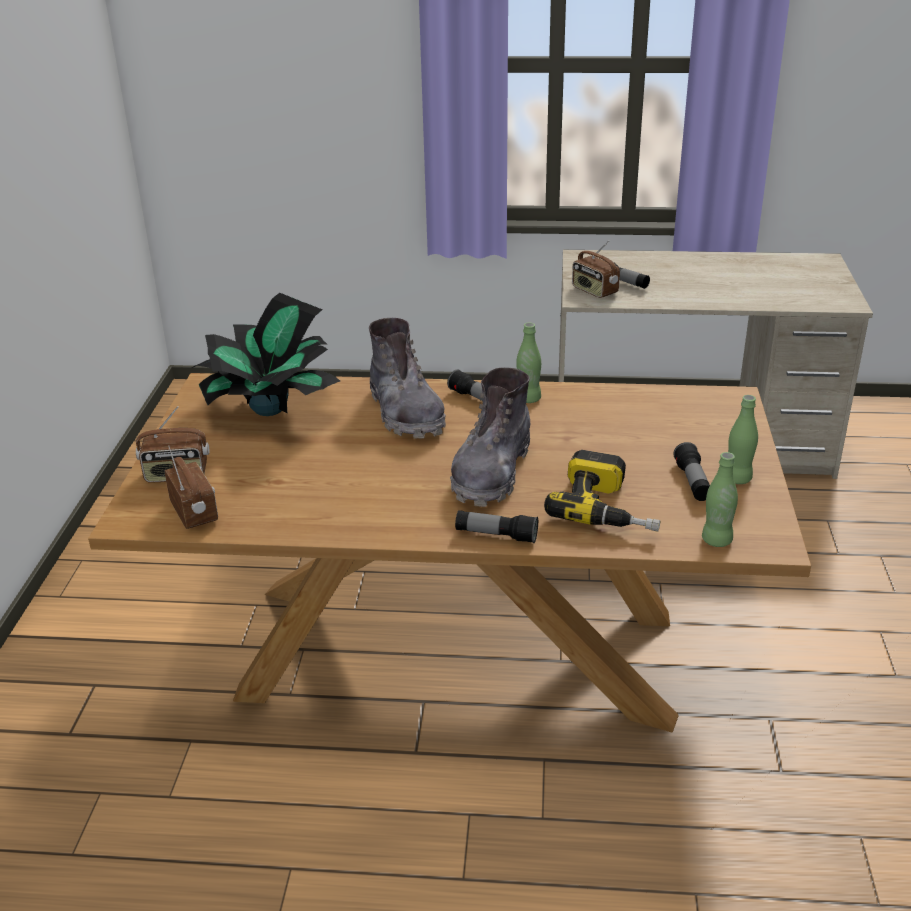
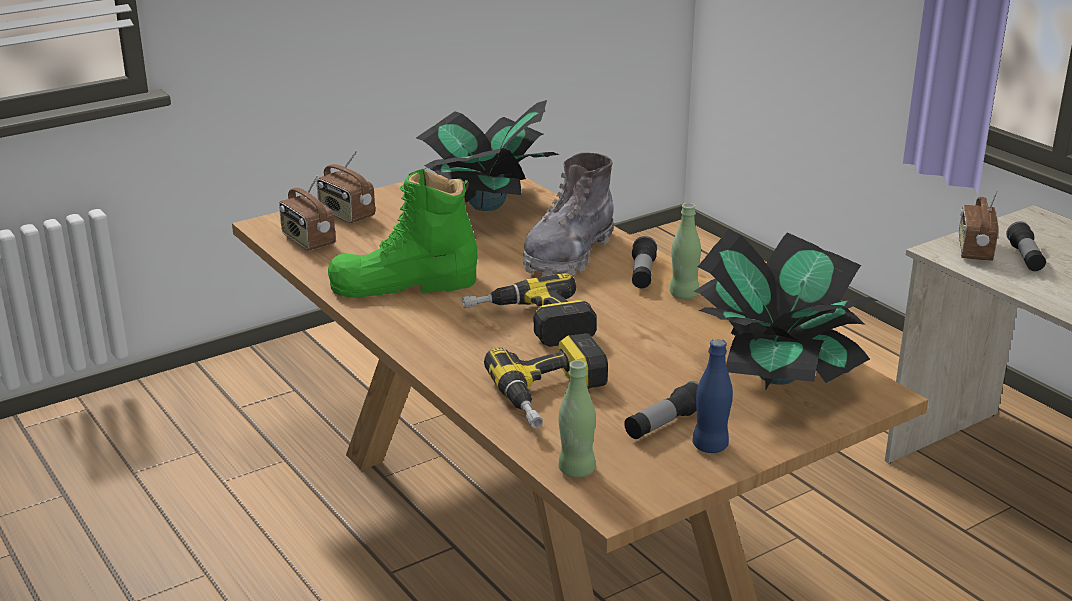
camera: 50 degrees right, 5 degrees down
radio [165,446,218,529] -> radio turned 120 degrees clockwise [279,175,336,250]
grey boot [450,368,530,507] -> power drill [462,273,597,347]
flashlight [455,510,538,543] -> none
green bottle [728,395,758,484] -> blue bottle [693,339,733,453]
none -> green boot [328,169,478,298]
none -> potted plant [694,229,878,391]

